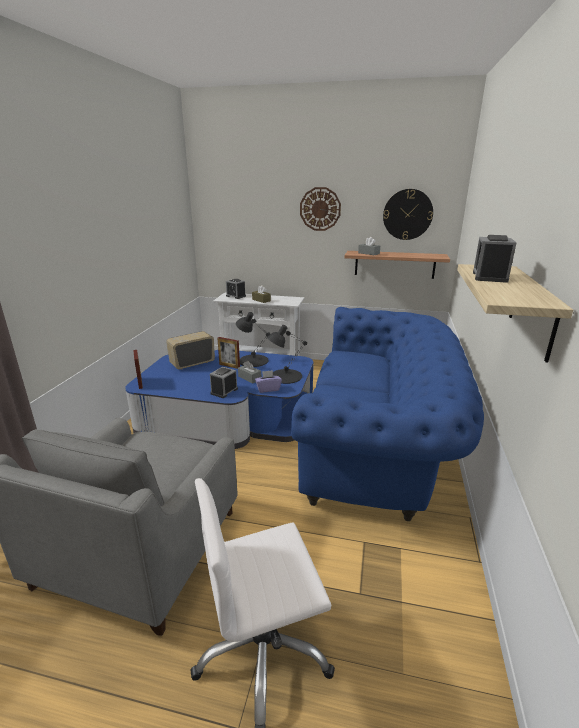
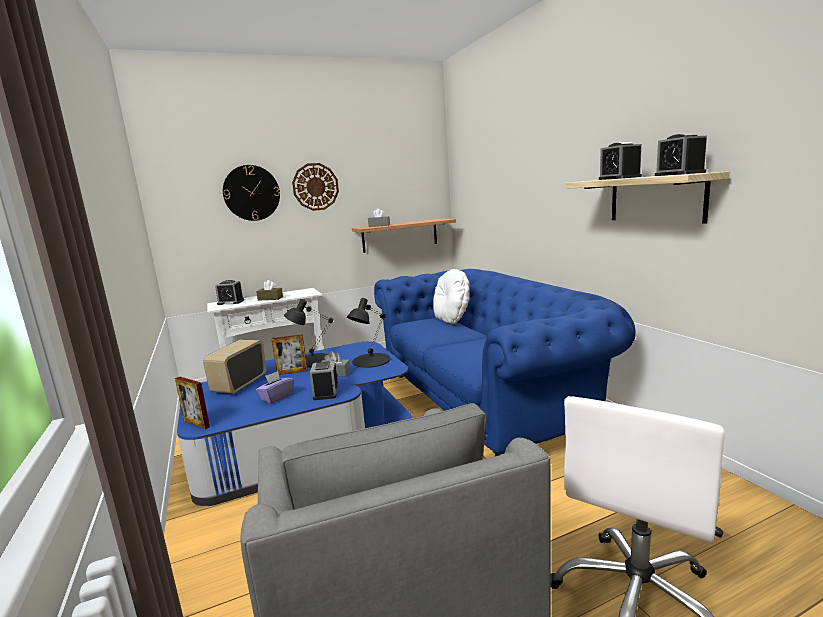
camera: 35 degrees left, 10 degrees down
purple tissue box [255,370,282,393] -> purple tissue box moved to [256,371,294,404]
wall clock [383,189,433,240] -> wall clock moved to [223,165,280,221]
none -> white pillow [433,269,469,324]
none -> alarm clock [655,134,707,176]

